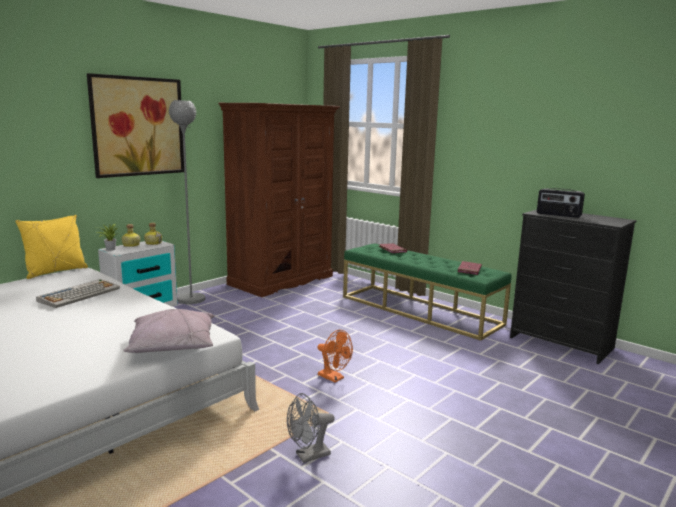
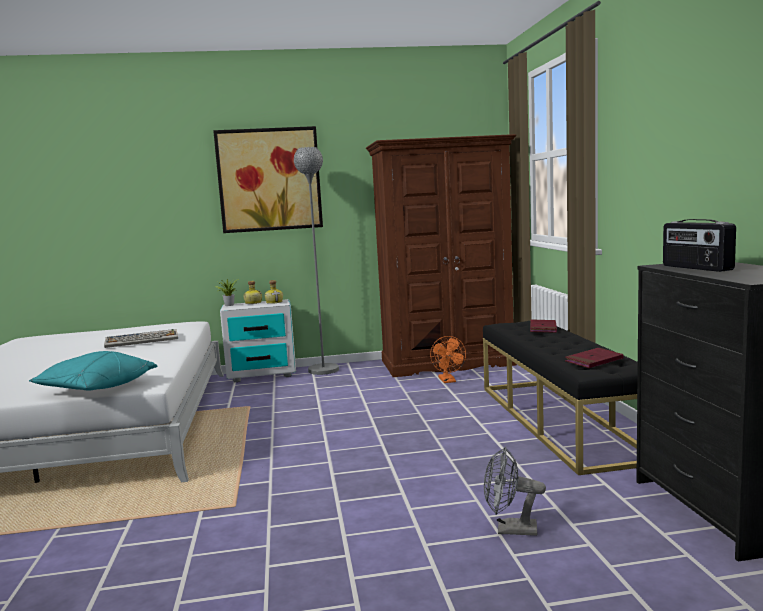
camera: 40 degrees right, 5 degrees down
yellow pillow [15,215,88,279] -> none
purple pillow [123,309,214,353] -> turquoise pillow [29,351,158,390]
grey fan [287,393,335,463] -> grey fan moved to [484,447,546,536]
orange fan [317,330,353,383] -> orange fan moved to [430,336,466,383]
green bench [343,243,511,341] -> black bench [483,321,638,475]

